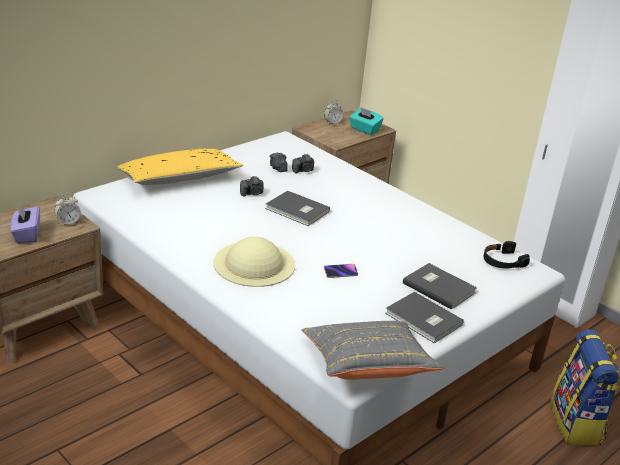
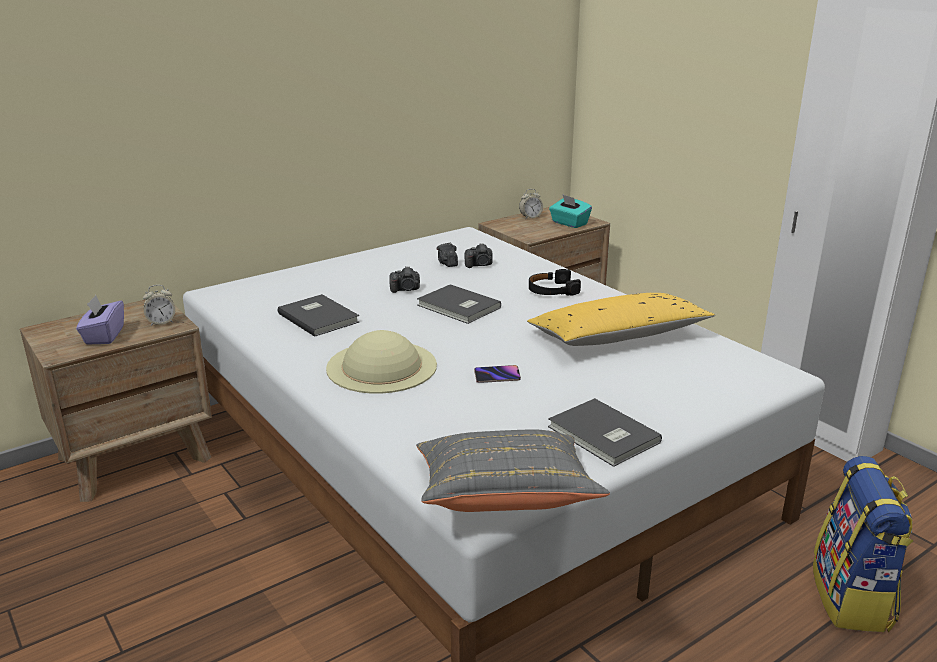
camera: 10 degrees right, 5 degrees down
yellow pillow [117,149,243,185] -> yellow pillow moved to [527,293,715,346]
grey book [403,263,477,310] -> grey book moved to [277,294,359,337]
black headphones [483,241,530,269] -> black headphones moved to [529,269,581,296]

